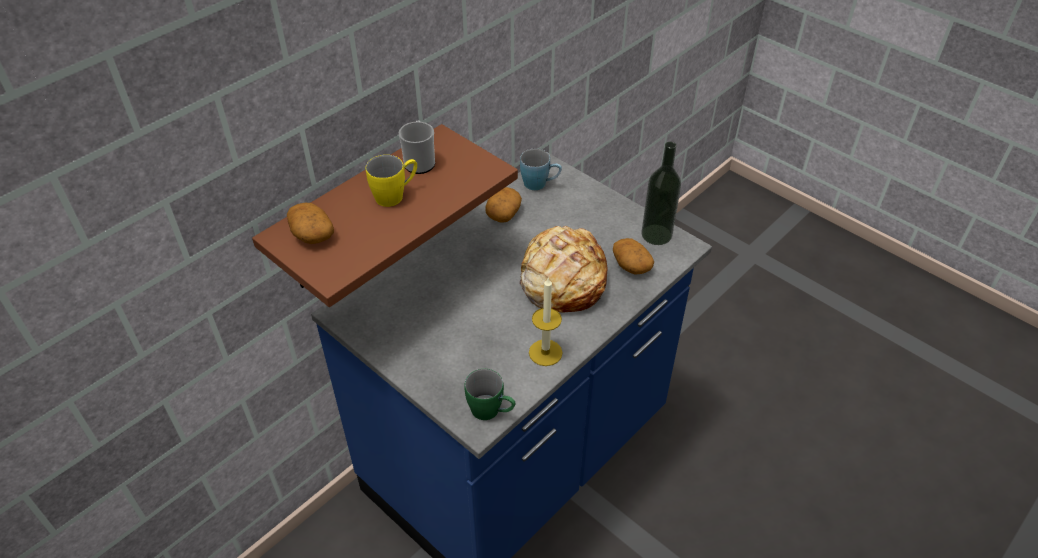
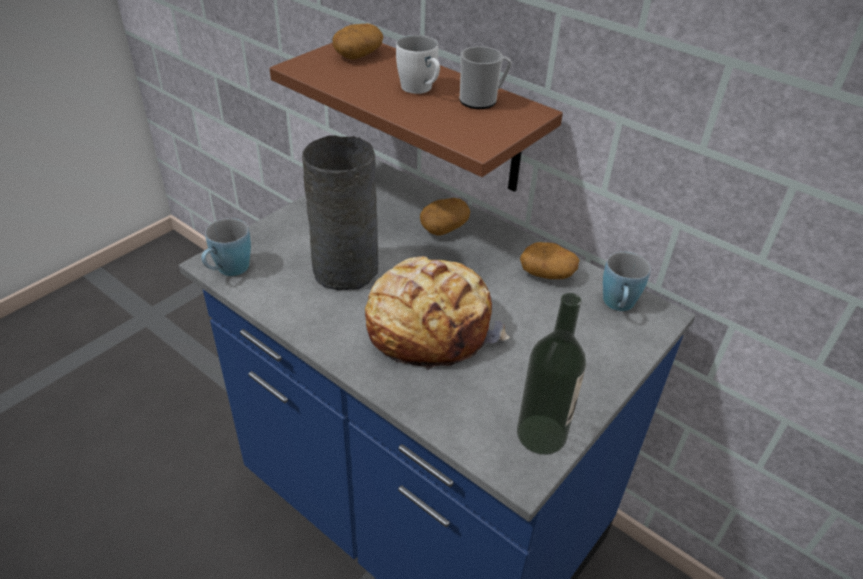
camera: 85 degrees right, 5 degrees down
yellow mug [366,155,417,207] -> white mug [396,35,440,94]
green mug [464,369,515,420] -> blue mug [201,218,251,276]
candle [529,278,563,366] -> none
potato [613,238,654,275] -> potato moved to [420,198,470,236]
none -> grey vase [302,135,379,290]

